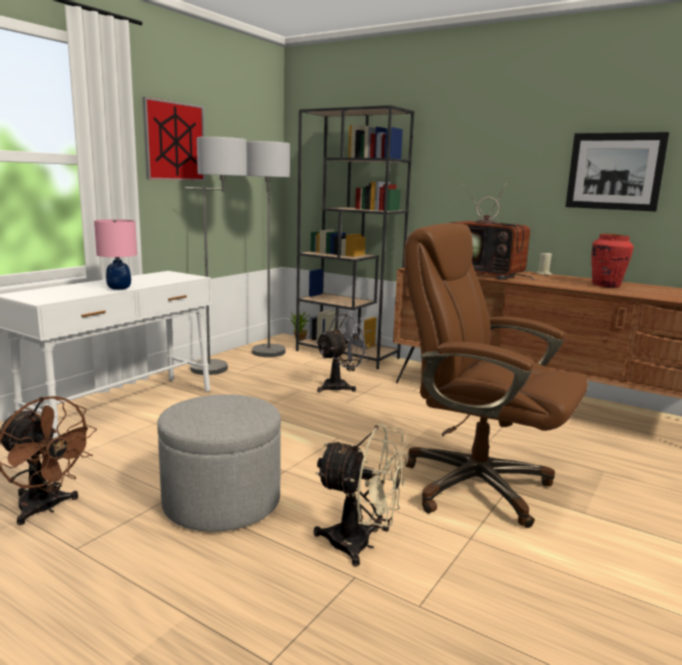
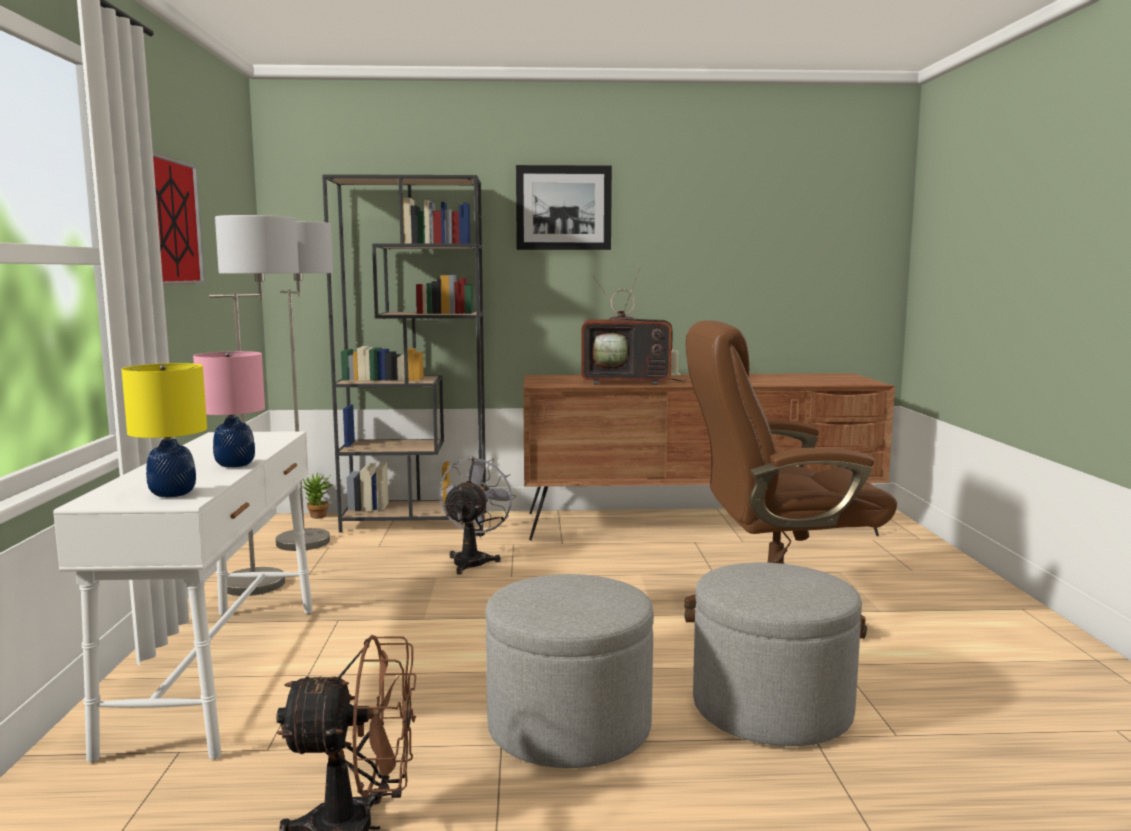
camera: 35 degrees left, 5 degrees down
beige fan [314,424,409,567] -> grey ottoman [693,563,862,746]
picture [565,132,669,211] -> picture moved to [516,165,612,250]
red vase [591,233,634,288] -> none
none -> yellow table lamp [121,363,207,497]

